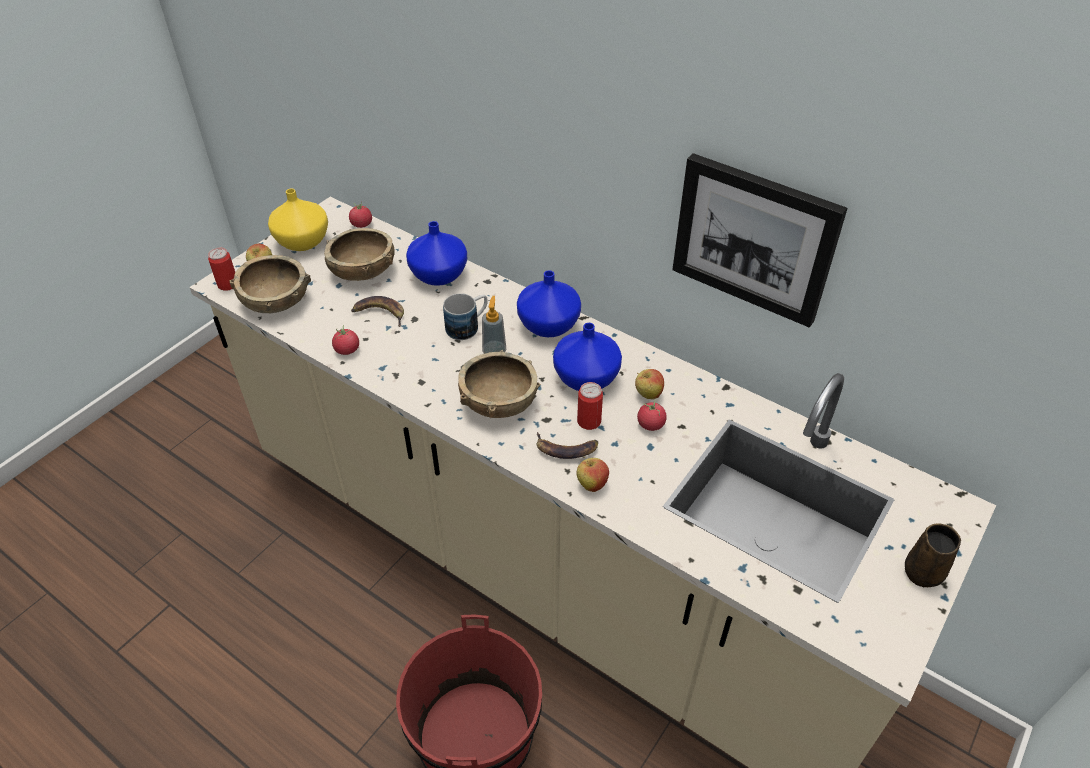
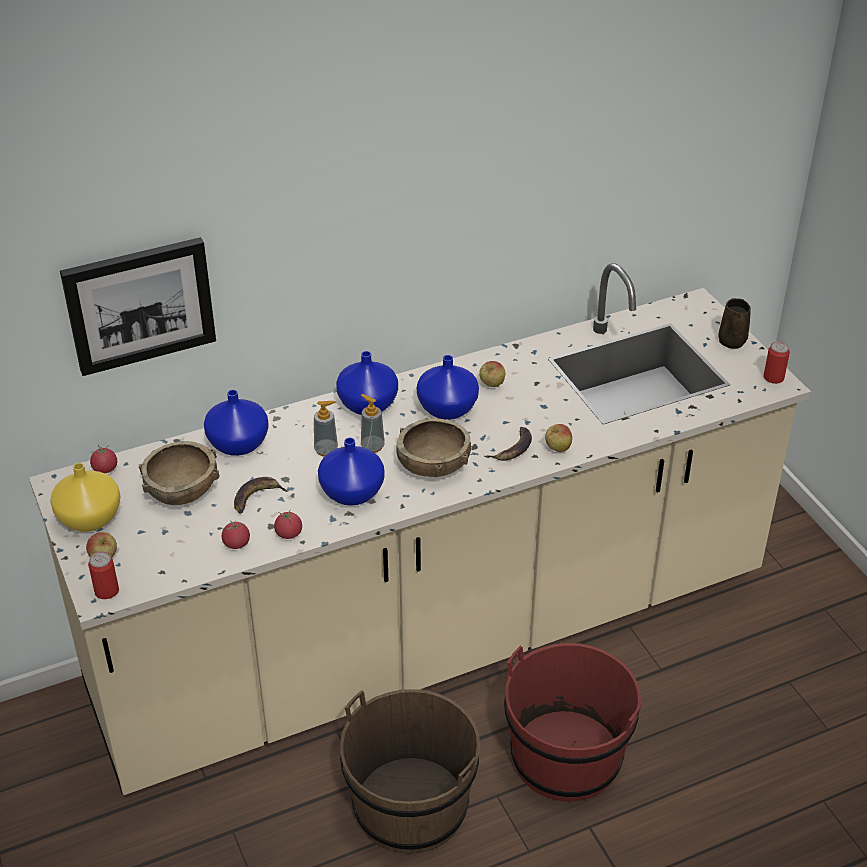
camera: 60 degrees left, 5 degrees down
brown bowl [229,255,311,313] -> none
mug [443,293,488,340] -> soap dispenser [314,401,338,456]
can [577,382,603,430] -> can moved to [764,341,790,384]
tomato [637,401,667,431] -> tomato moved to [222,520,250,549]
picture [672,153,848,328] -> picture moved to [60,237,216,376]
none -> blue vase [318,438,385,506]
none -> brown bucket [340,689,480,854]

